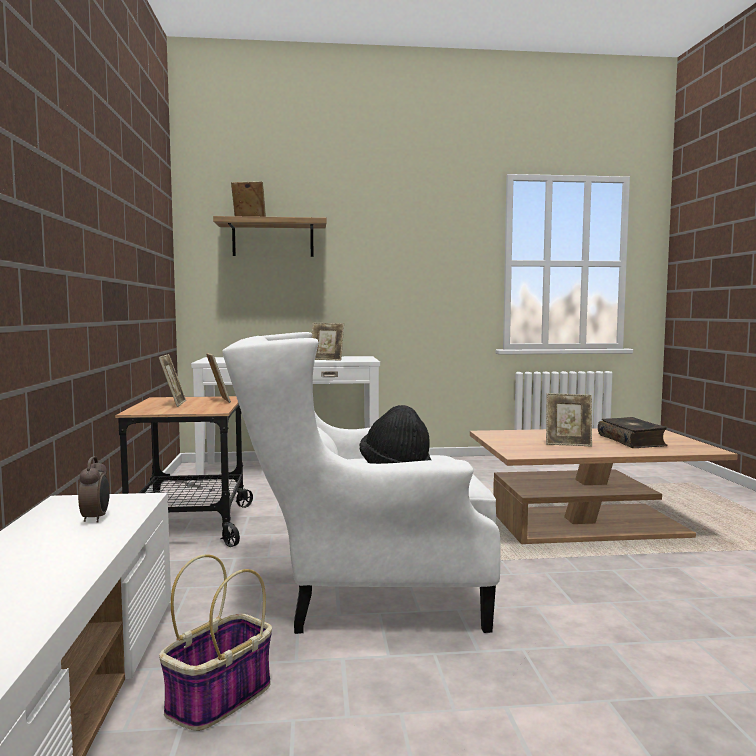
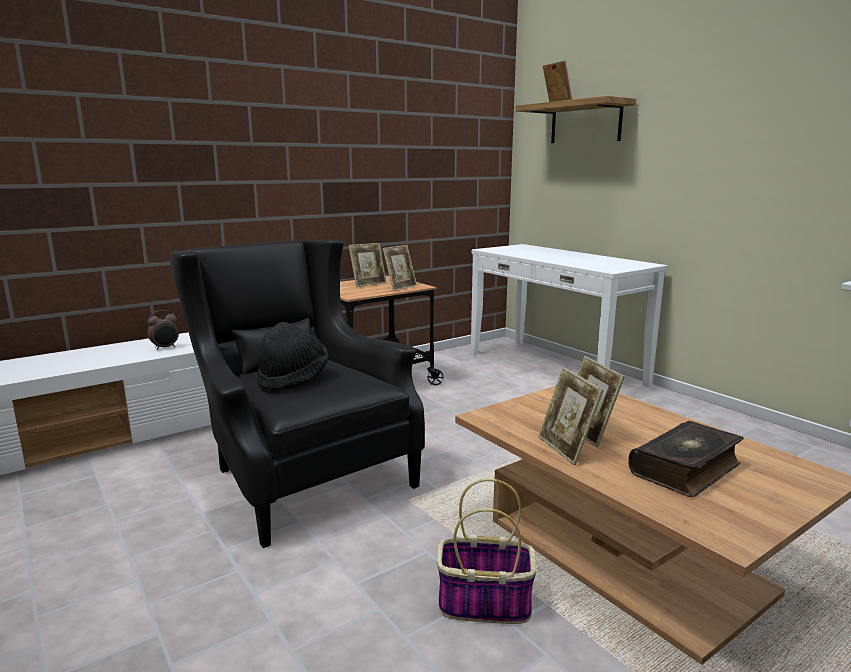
camera: 60 degrees right, 10 degrees up
basket [159,554,272,731] -> basket moved to [437,478,537,624]
white armchair [222,332,501,634] -> black armchair [170,240,425,548]
picture frame [311,323,344,361] -> picture frame moved to [538,367,604,465]

